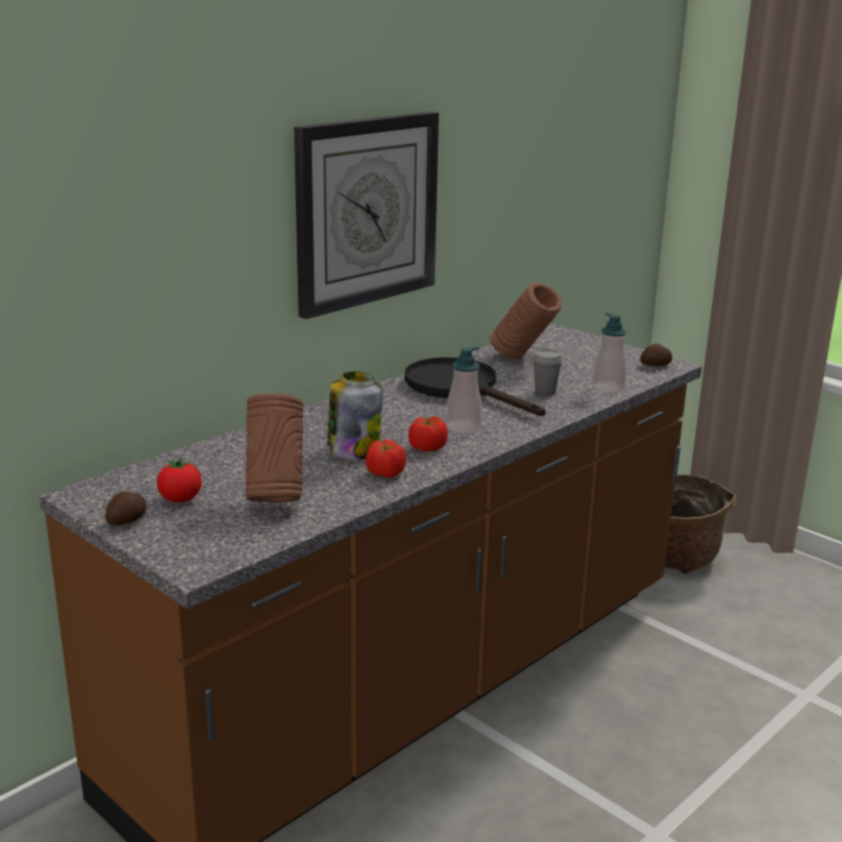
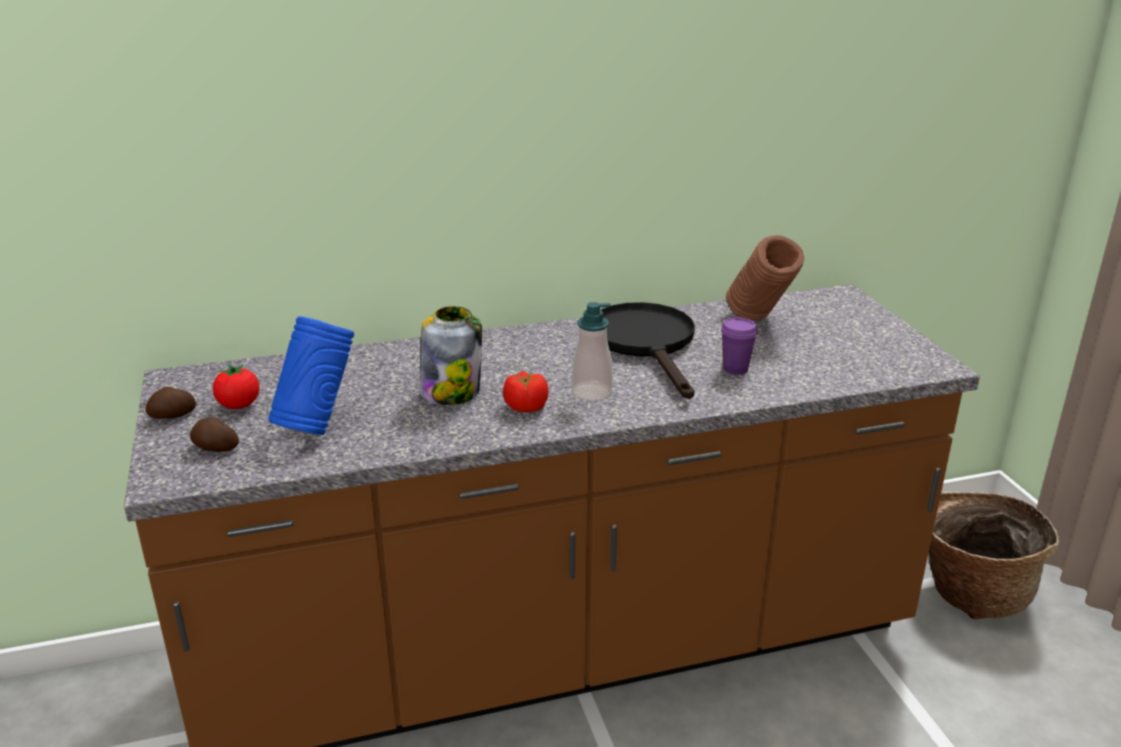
camera: 30 degrees right, 5 degrees up
brown vase [246,394,303,503] -> blue vase [269,316,354,435]
wall clock [294,112,439,319] -> none
tomato [366,439,406,478] -> none
grey cup [533,349,563,396] -> purple cup [721,317,758,375]
soap dispenser [593,313,627,393] -> none
potato [640,343,672,366] -> potato moved to [190,417,239,452]

